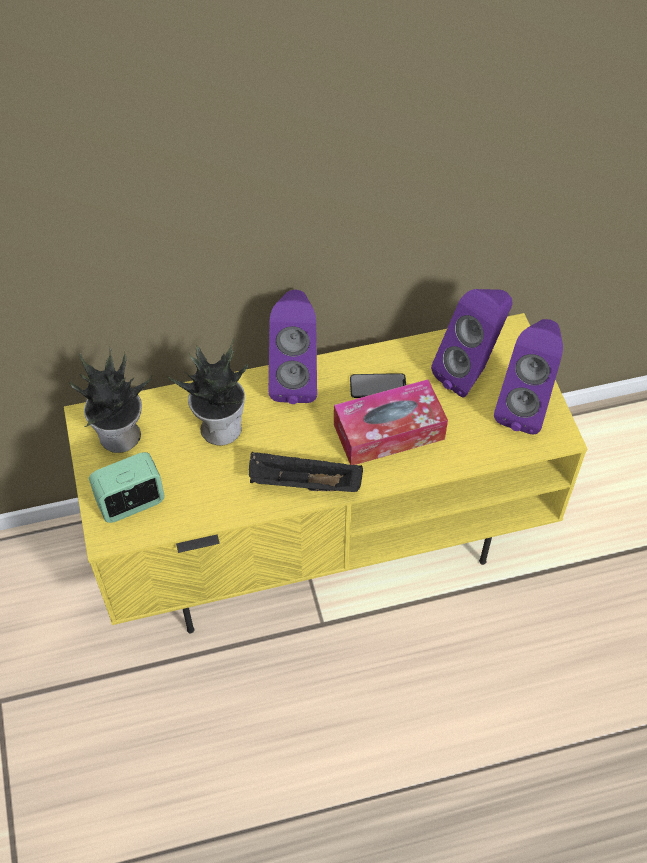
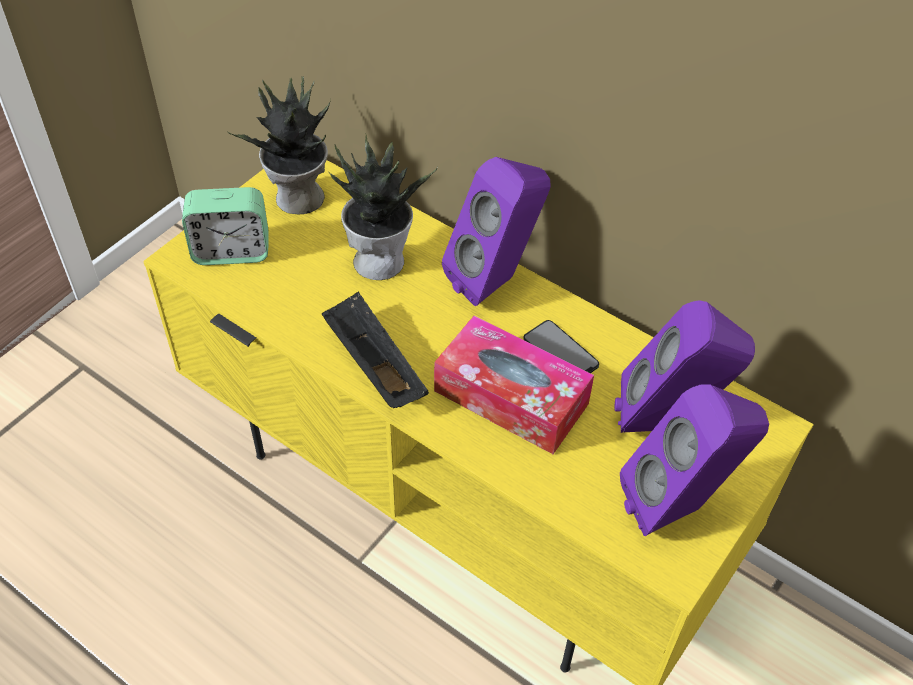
camera: 50 degrees right, 5 degrees down
alarm clock [89,452,165,523] -> alarm clock turned 150 degrees clockwise [182,187,269,265]

